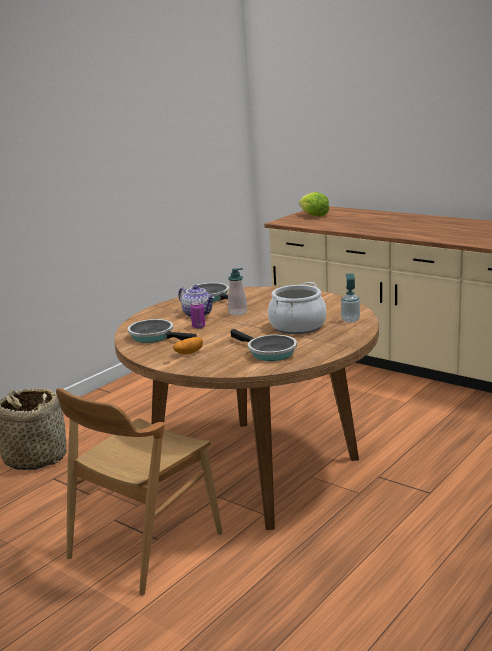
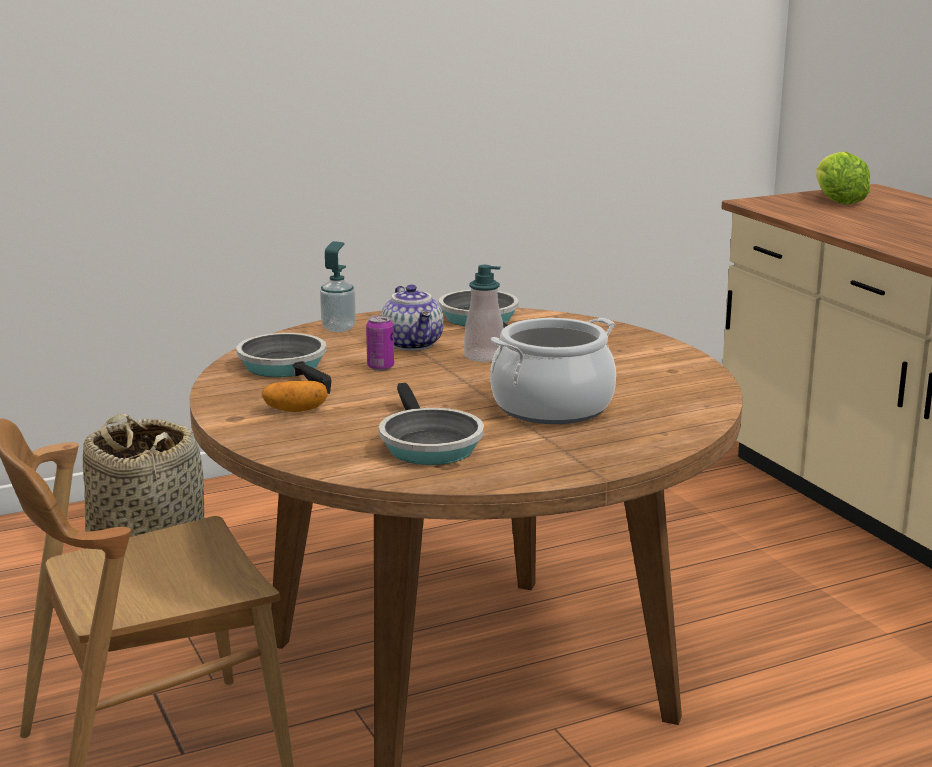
camera: 25 degrees right, 0 degrees up
soap dispenser [341,273,360,323] -> soap dispenser moved to [320,241,356,332]

